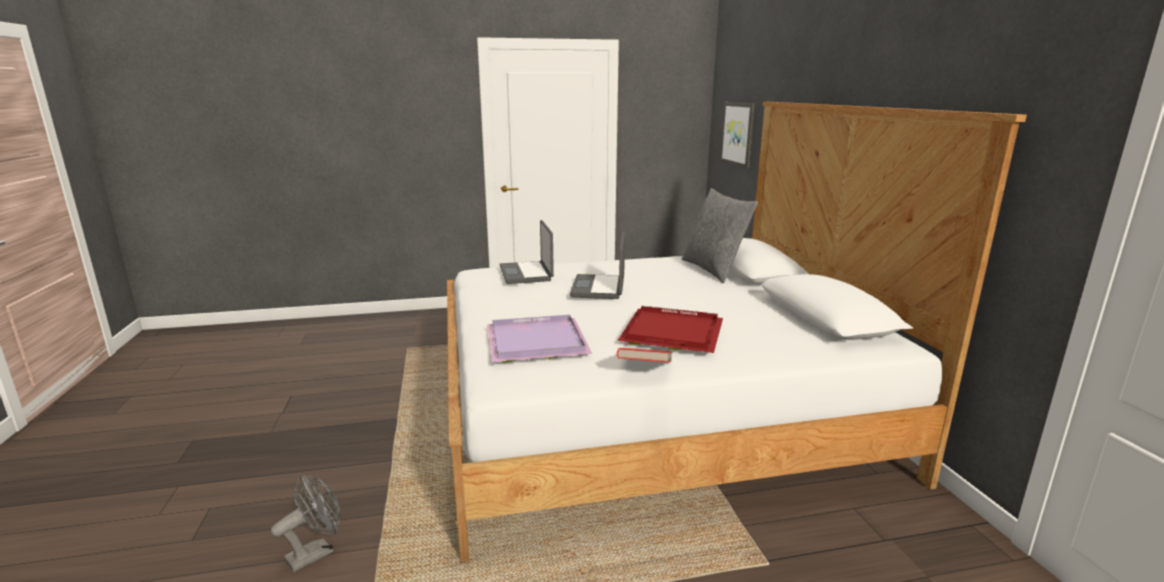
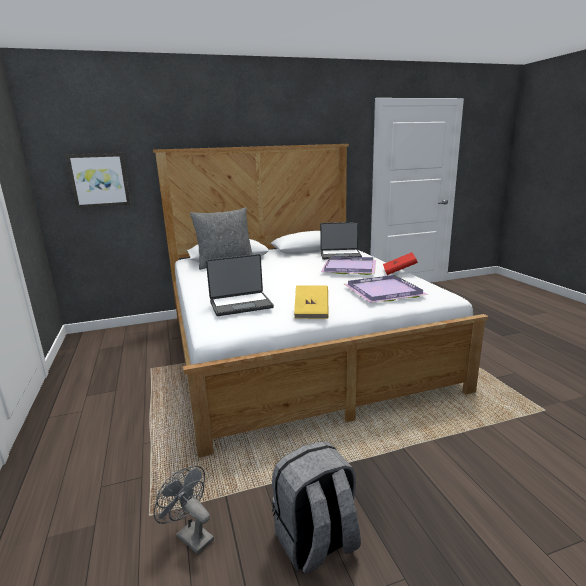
camera: 95 degrees left, 0 degrees up
grey fan [271,475,341,572] -> grey fan moved to [154,466,214,555]
laptop [570,232,625,299] -> laptop moved to [320,222,362,260]
red tray [617,306,723,353] -> purple tray [321,257,376,275]
none -> grey backpack [272,441,361,574]
none -> yellow book [294,285,329,319]

